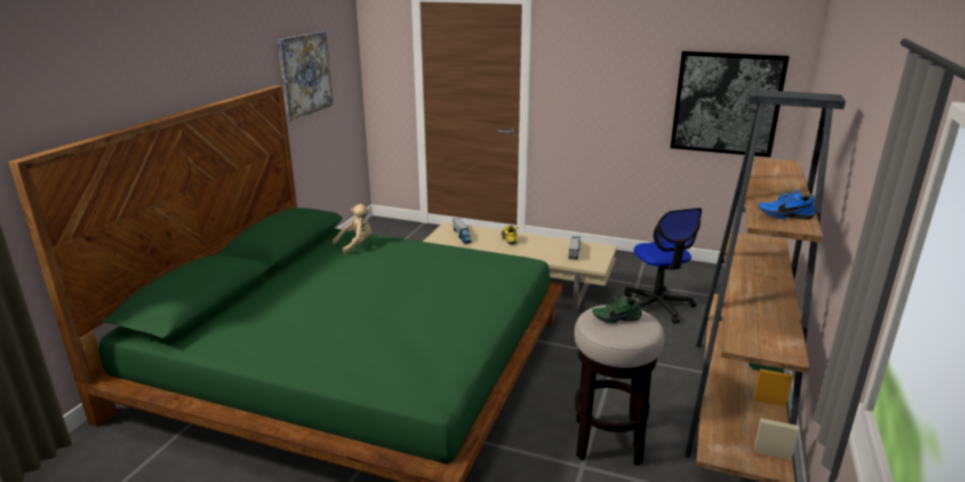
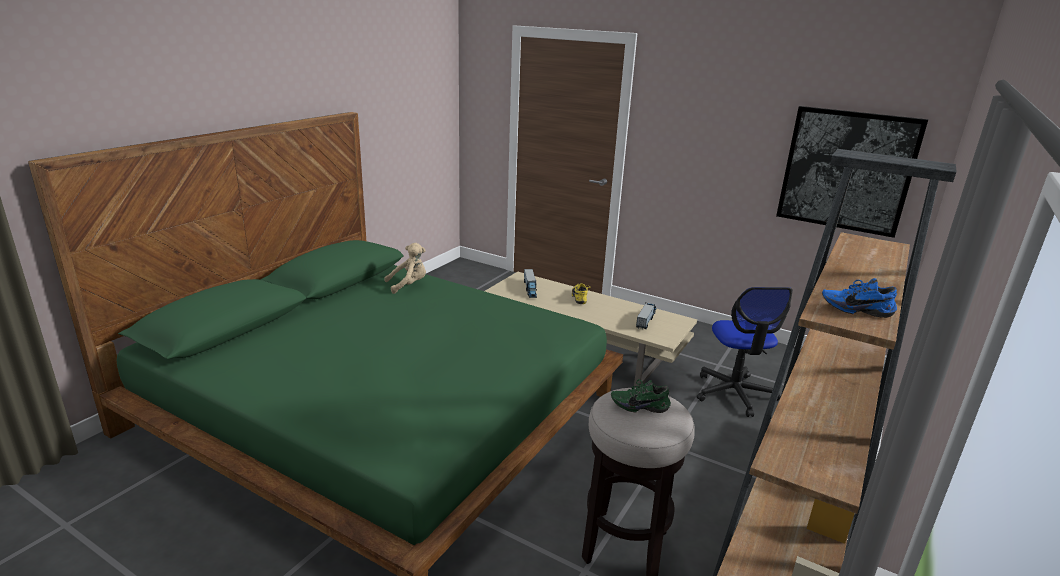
camera: 10 degrees right, 0 degrees up
picture [277,31,333,121] -> none

